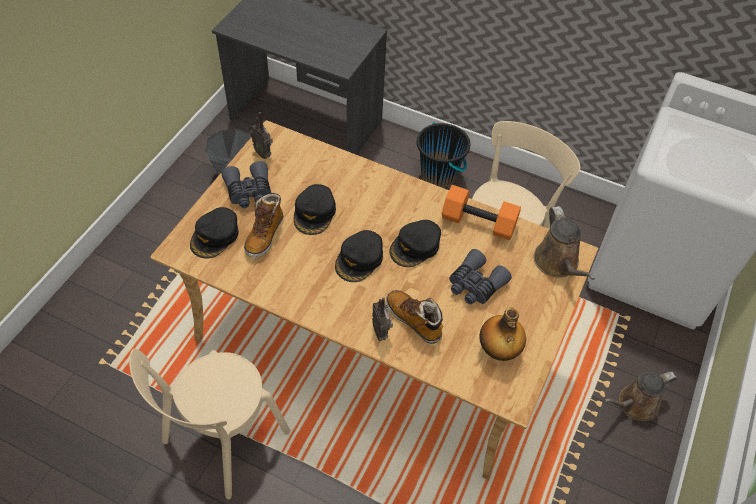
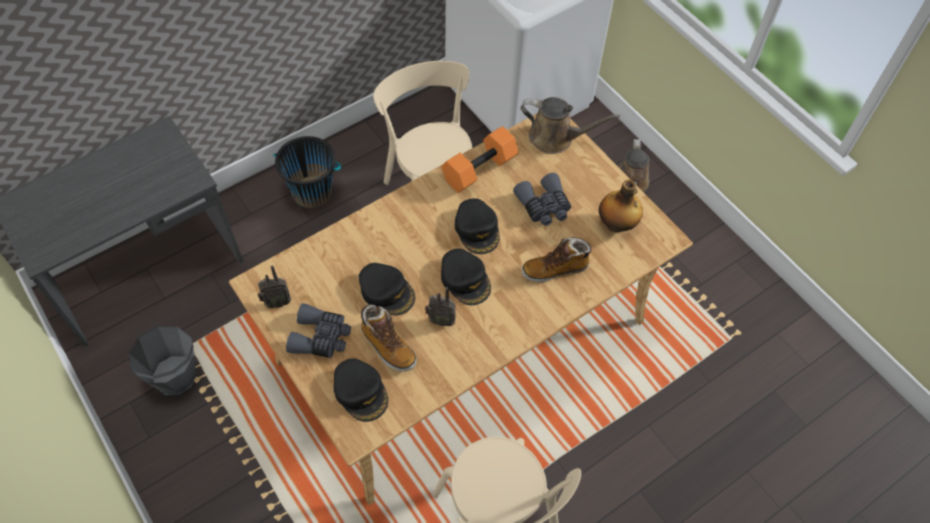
camera: 60 degrees left, 5 degrees up
radio [372,297,393,341] -> radio moved to [425,287,456,326]

